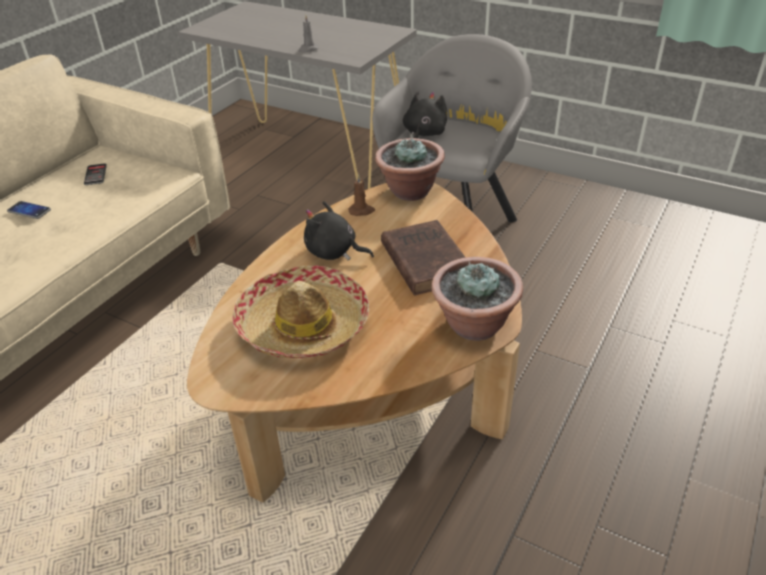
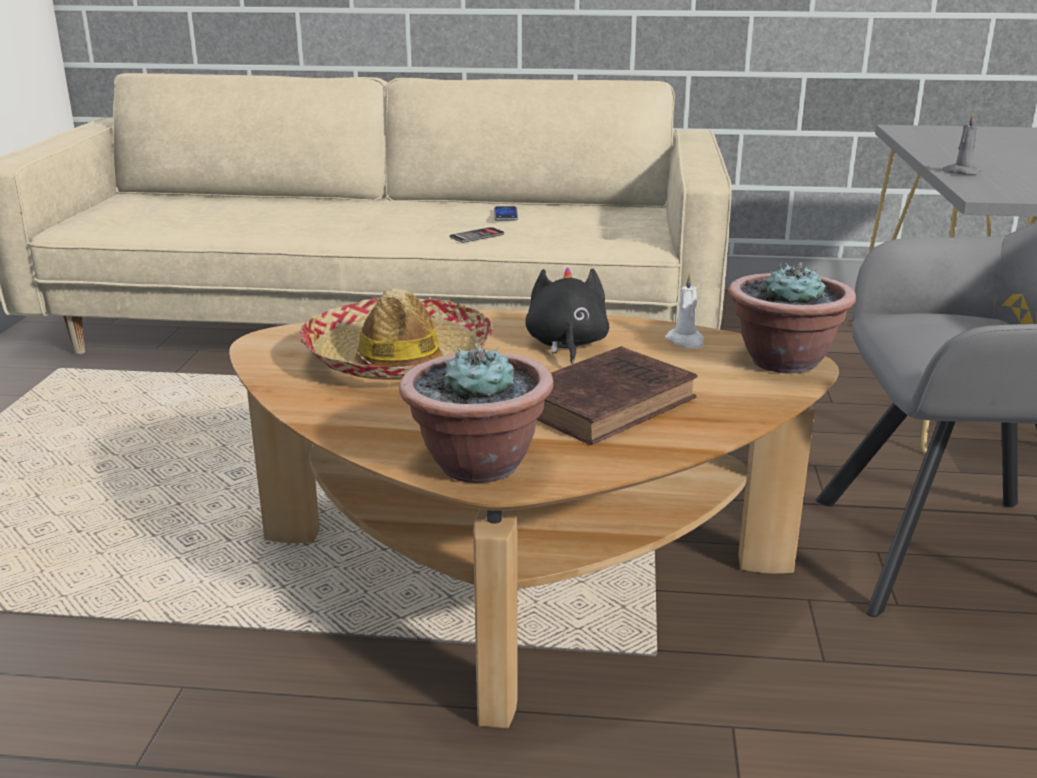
camera: 65 degrees right, 15 degrees down
phone [84,163,107,185] -> phone moved to [449,227,504,243]
brown candle [349,174,375,216] -> white candle [665,273,704,349]
black plush toy [403,92,447,138] -> none

